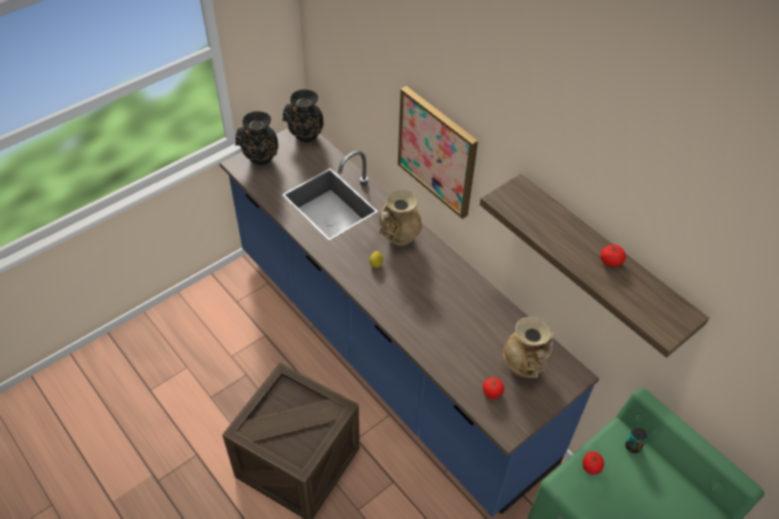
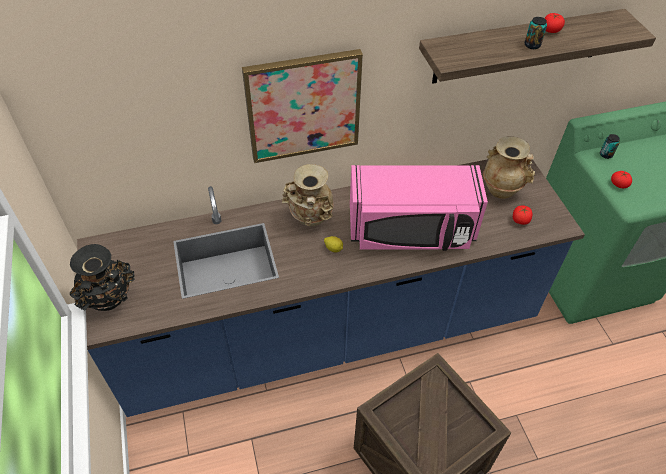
camera: 65 degrees left, 0 degrees up
black vase [282,89,324,142] -> none
none -> pink microwave [350,165,488,251]
none -> can [525,17,547,49]

